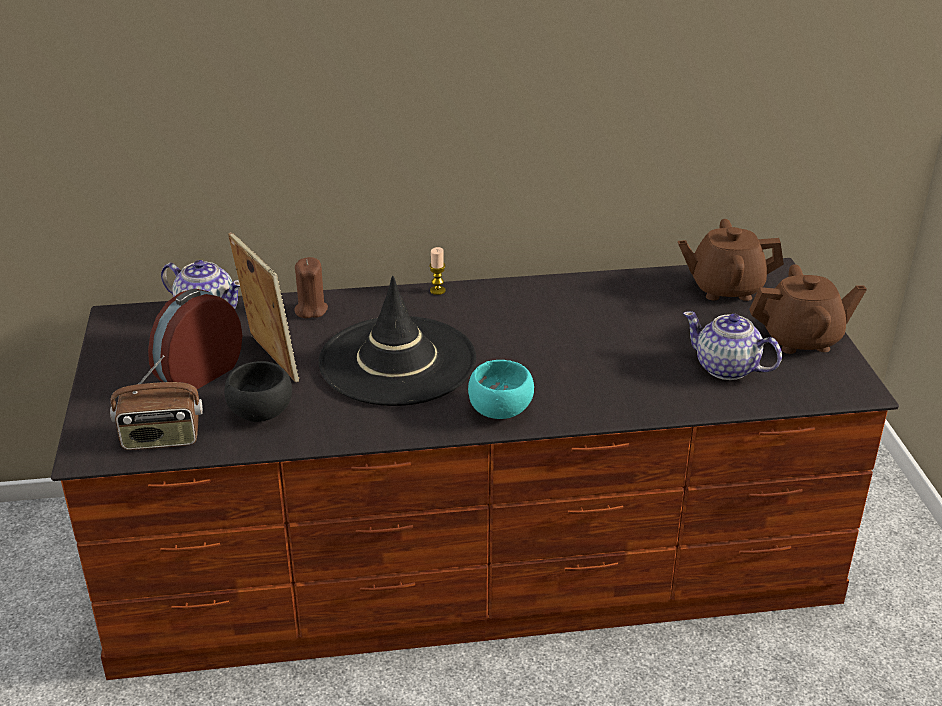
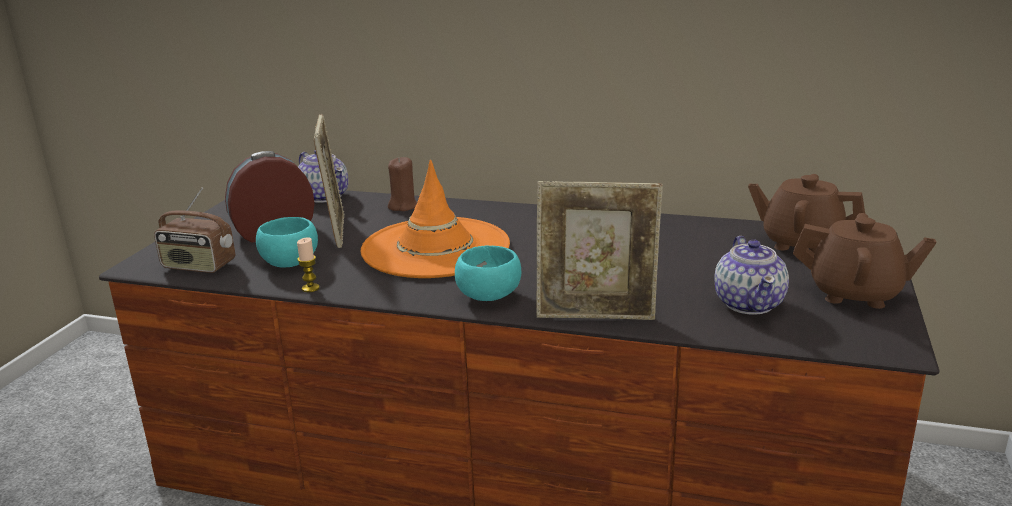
camera: 25 degrees right, 10 degrees down
black bowl [224,361,292,422] -> turquoise bowl [256,217,318,267]
black hat [319,276,476,406] -> orange hat [361,160,510,278]
candle [429,247,446,295] -> candle moved to [297,237,320,292]
teapot [683,311,782,380] -> teapot turned 150 degrees counterclockwise [715,236,789,315]
none -> picture frame [537,181,663,320]

